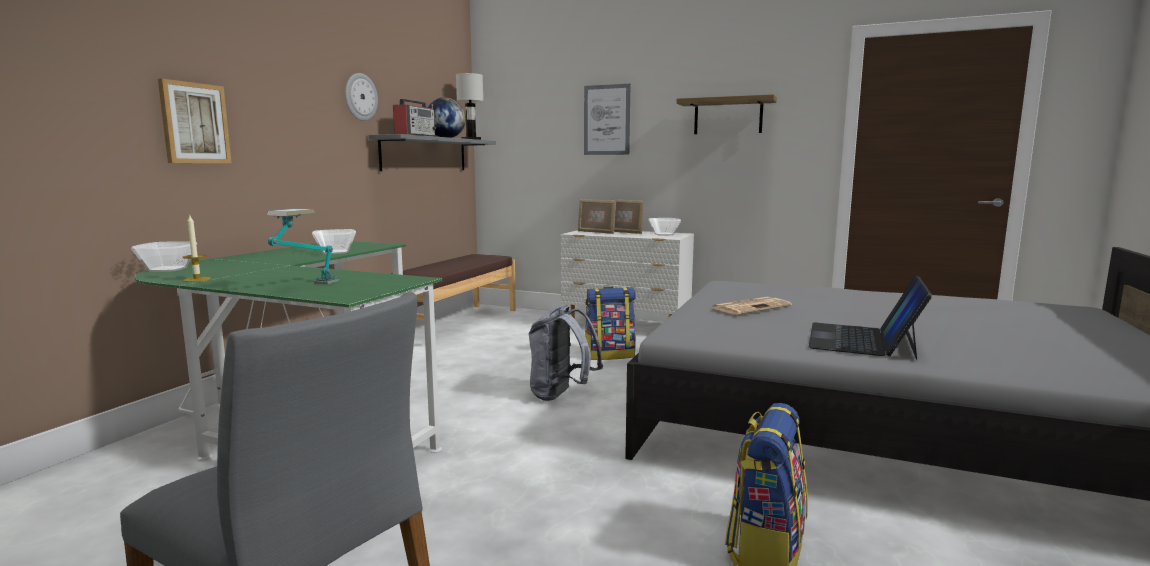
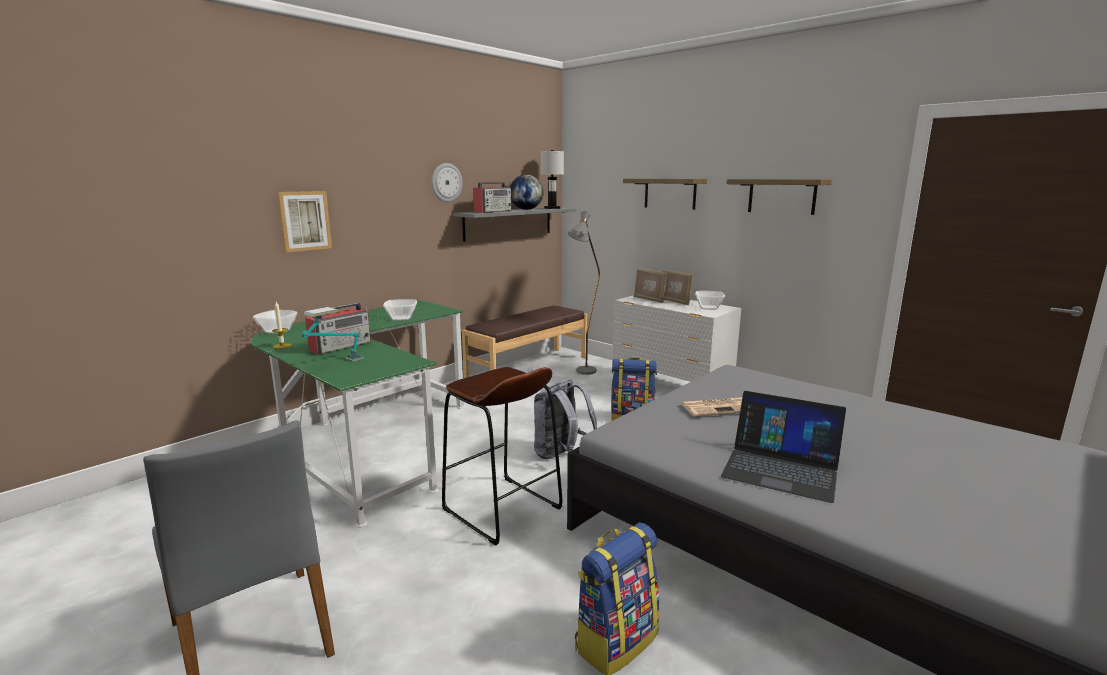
camera: 20 degrees right, 5 degrees up
picture [584,84,630,155] -> shelf [623,179,707,210]
laptop [809,275,933,360] -> laptop turned 105 degrees counterclockwise [721,391,846,503]
none -> radio [305,301,371,355]
none -> brown stool [442,367,562,546]
none -> grey floor lamp [568,211,600,375]

